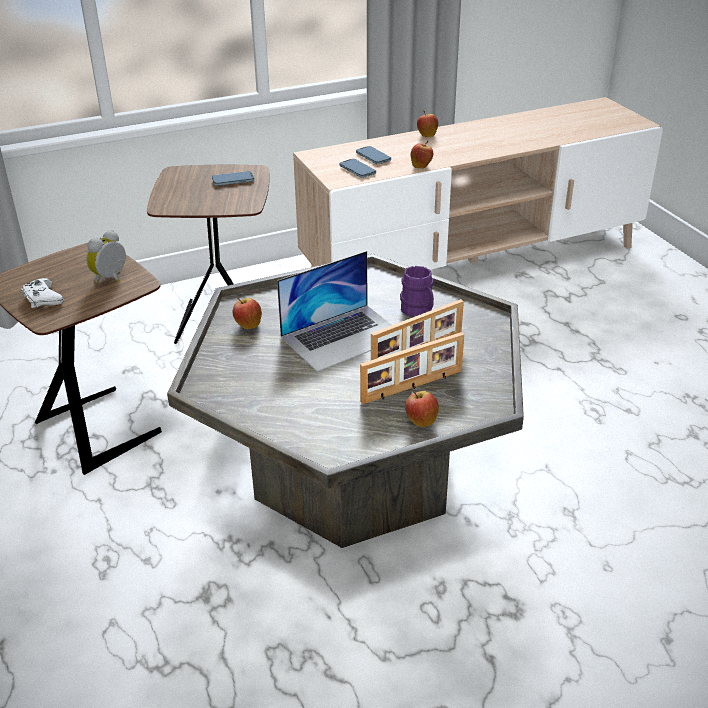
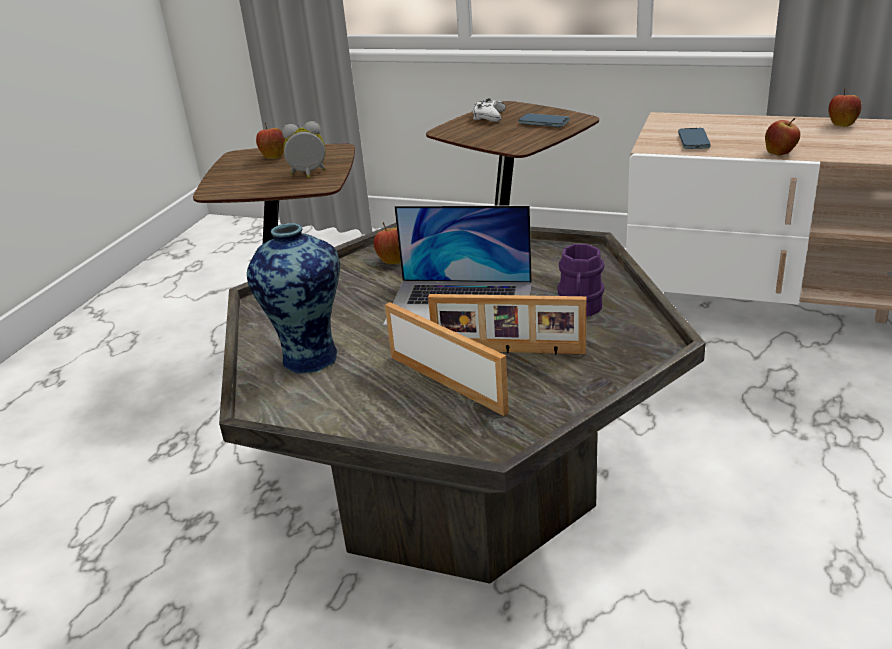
camera: 45 degrees right, 5 degrees down
white game controller [21,278,64,308] -> white game controller moved to [472,98,506,122]
phone [356,146,391,164] -> none
picture frame [360,332,464,404] -> picture frame turned 150 degrees counterclockwise [385,302,509,416]
apple [405,390,439,427] -> apple moved to [256,123,285,159]
none -> vase [247,223,340,373]

